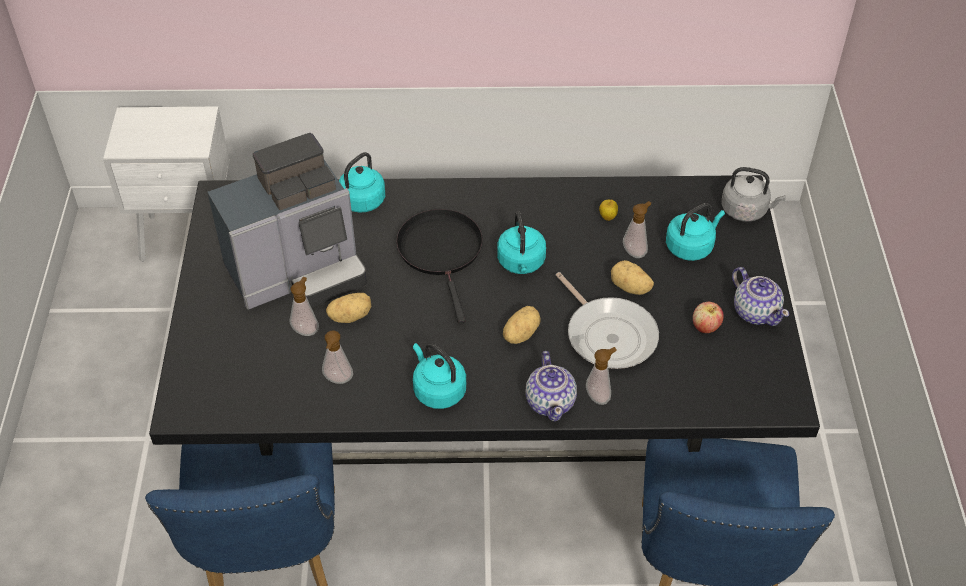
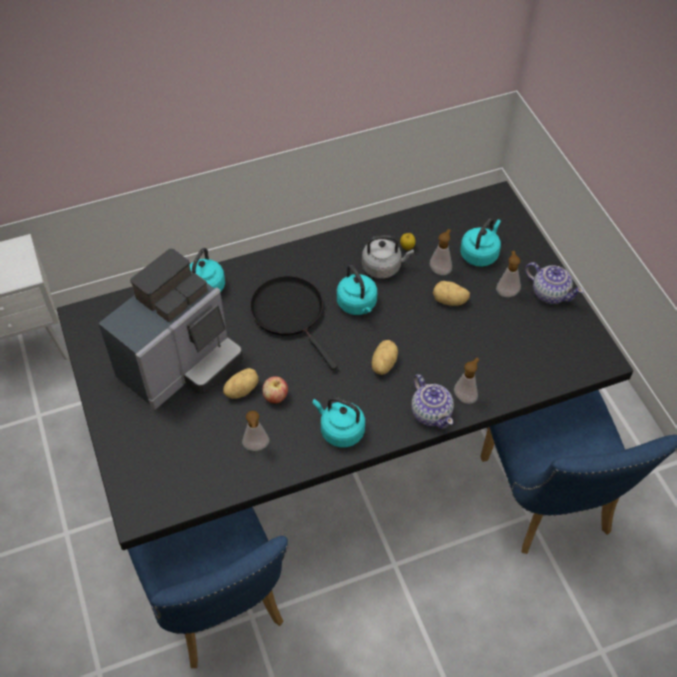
camera: 20 degrees left, 5 degrees up
soap dispenser [289,277,319,336] -> soap dispenser moved to [496,251,521,297]
frying pan [556,272,659,369] -> none
apple [693,302,724,333] -> apple moved to [262,376,288,404]
grey kettle [721,167,786,222] -> grey kettle moved to [362,235,414,279]

